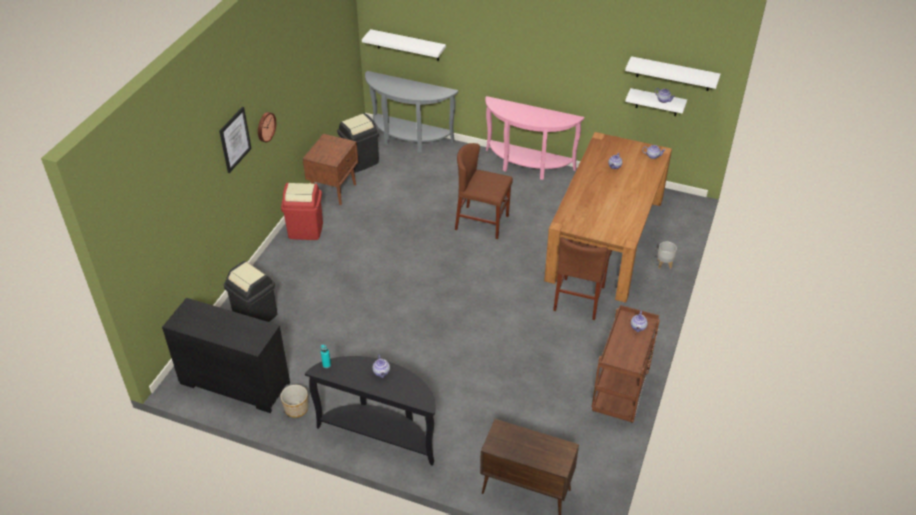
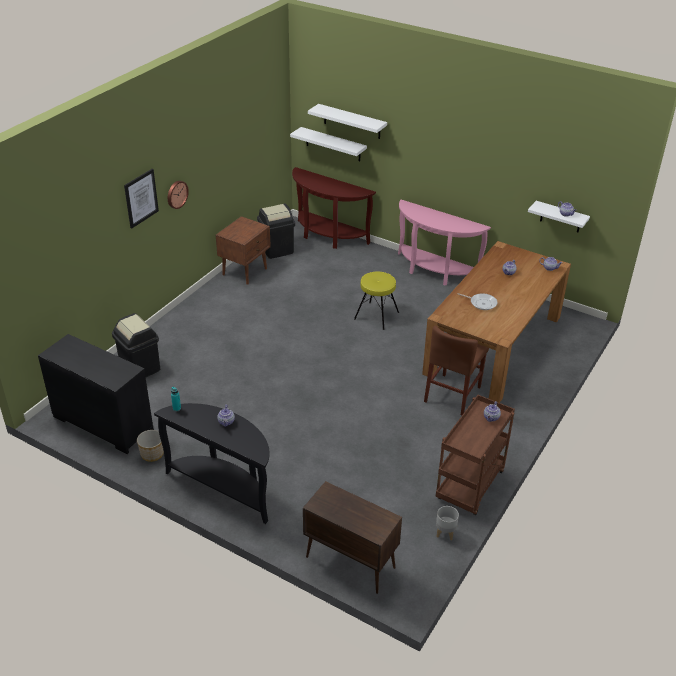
camera: 10 degrees right, 5 degrees down
red trash can [281,183,323,240] -> none
grey console table [365,71,458,152] -> brown console table [292,167,376,249]
brown chair [455,143,513,239] -> yellow stool [354,272,399,330]
white shelf [625,56,720,91] -> white shelf moved to [308,104,387,139]
grey planter [657,241,677,269] -> grey planter moved to [436,506,459,540]
none -> frying pan [458,293,498,310]

